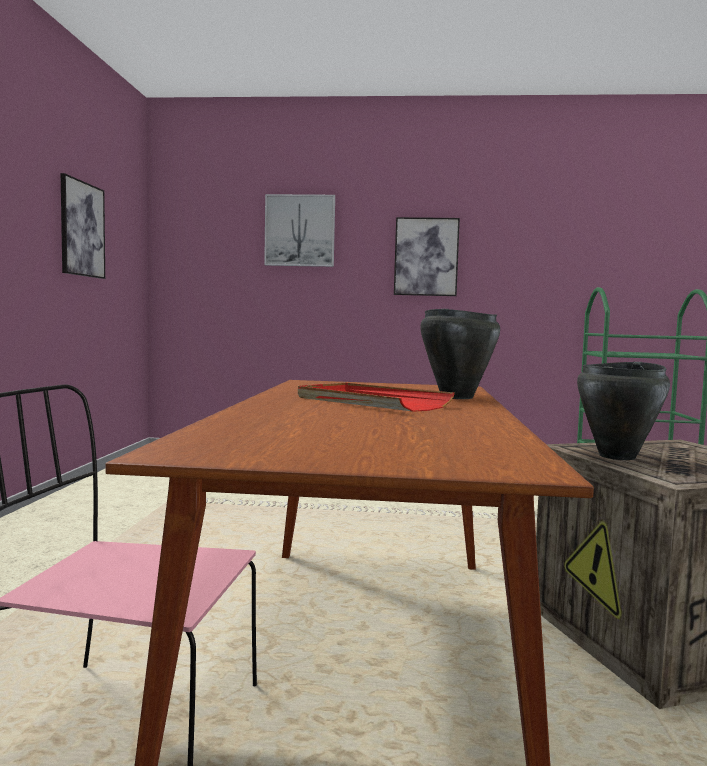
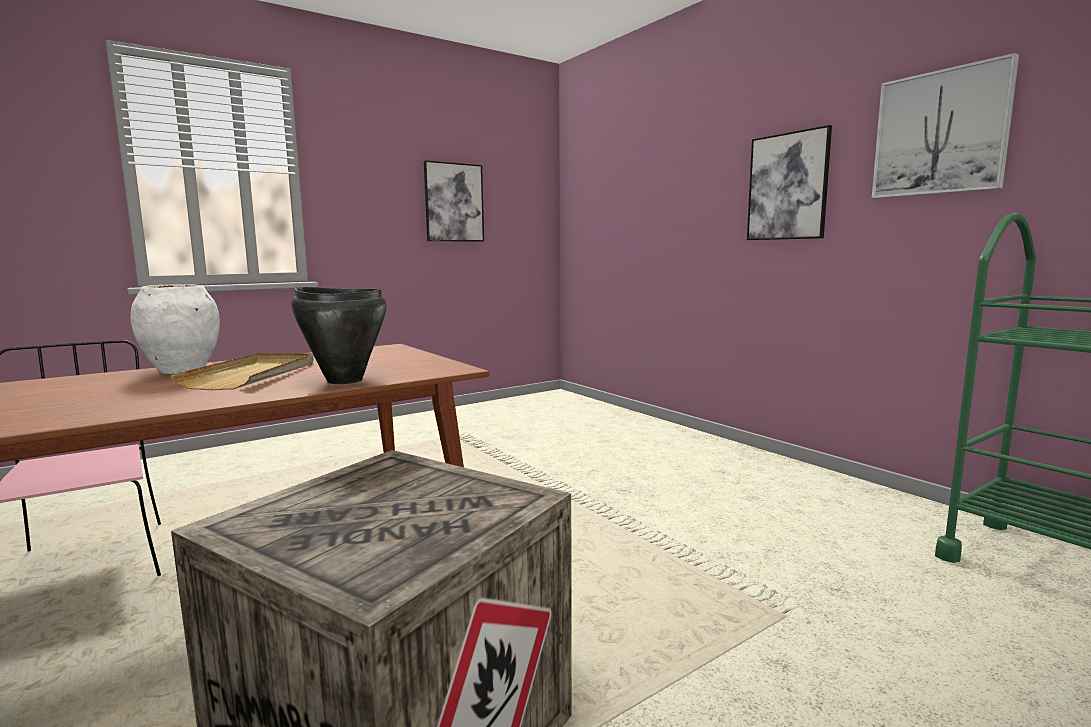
camera: 50 degrees right, 5 degrees up
picture [264,194,335,267] -> picture moved to [872,53,1019,198]
red tray [298,383,455,412] -> beige tray [170,353,314,390]
black cooking pot [577,361,670,460] -> none
none -> white vase [131,284,220,374]

